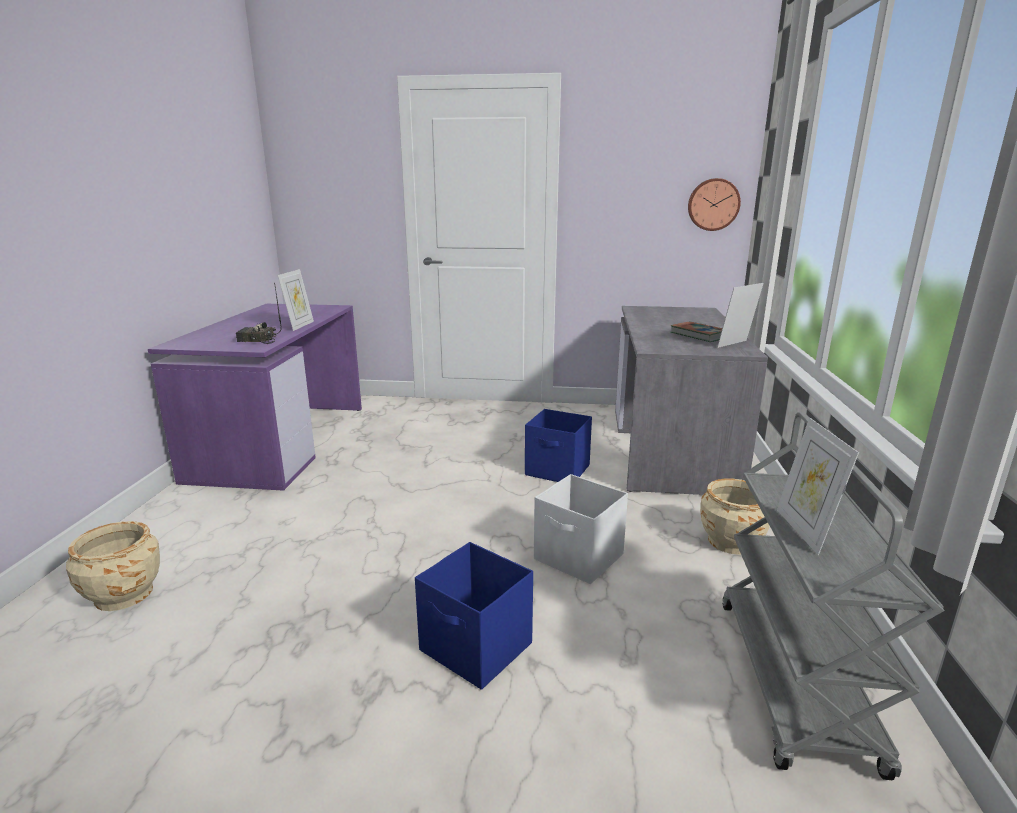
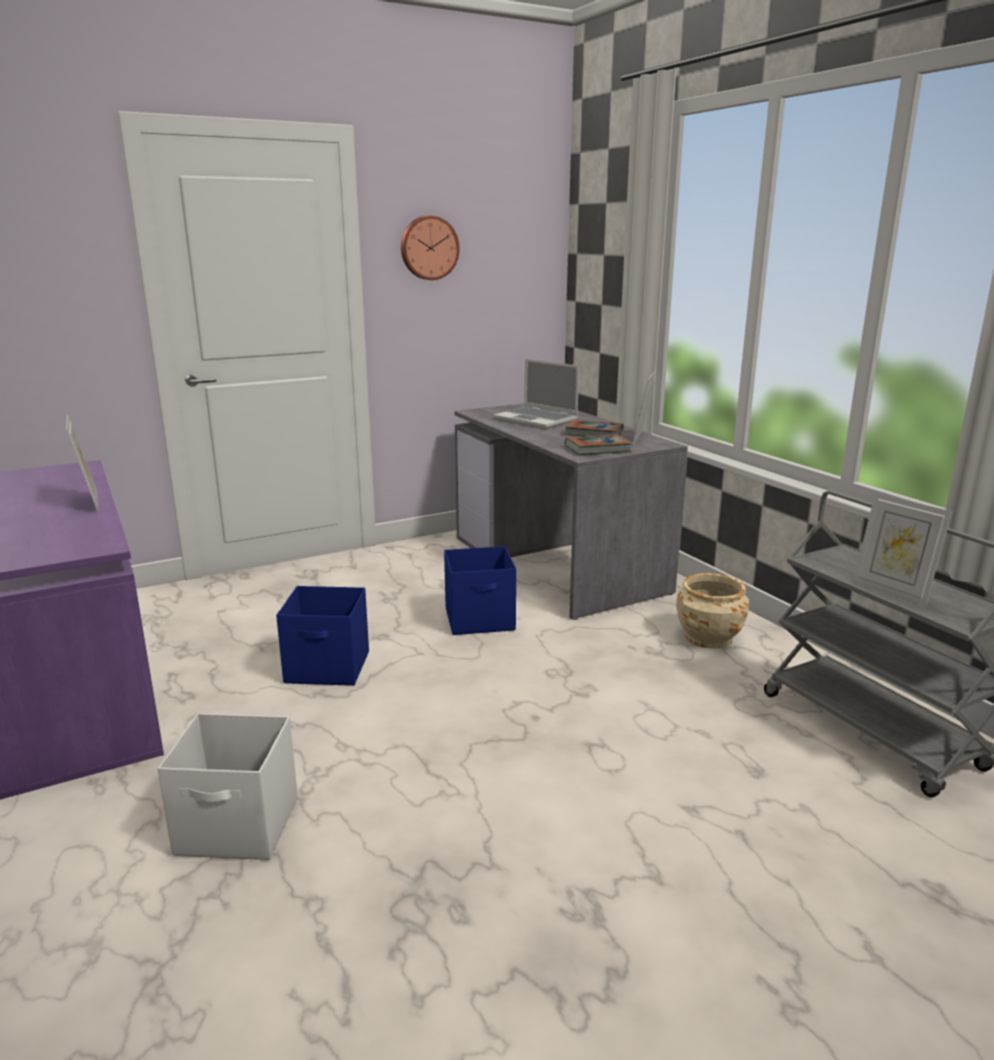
camera: 35 degrees left, 0 degrees up
beige planter [66,521,160,611] -> none
radio [236,282,281,344] -> none
blue storage box [415,542,533,690] -> blue storage box moved to [276,586,369,686]
white storage box [534,474,628,584] -> white storage box moved to [157,713,298,860]
wall clock [688,178,741,231] -> wall clock moved to [401,216,460,280]
none -> laptop [493,359,579,429]
none -> book [565,435,632,455]

